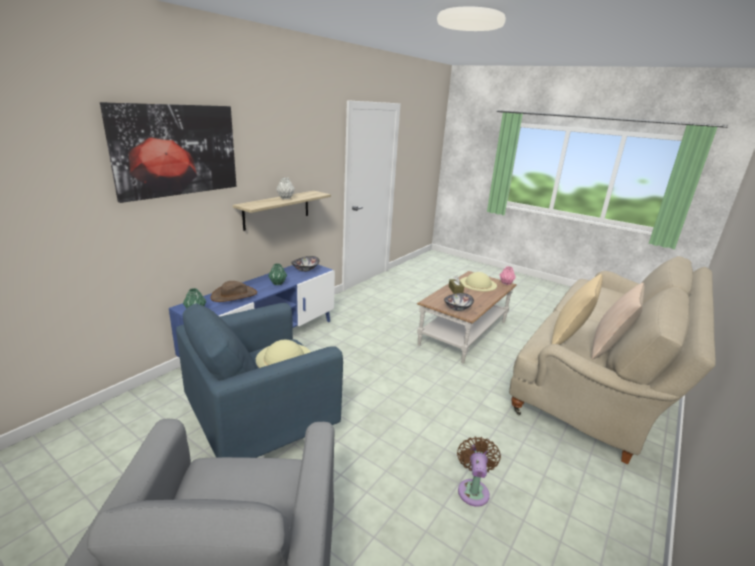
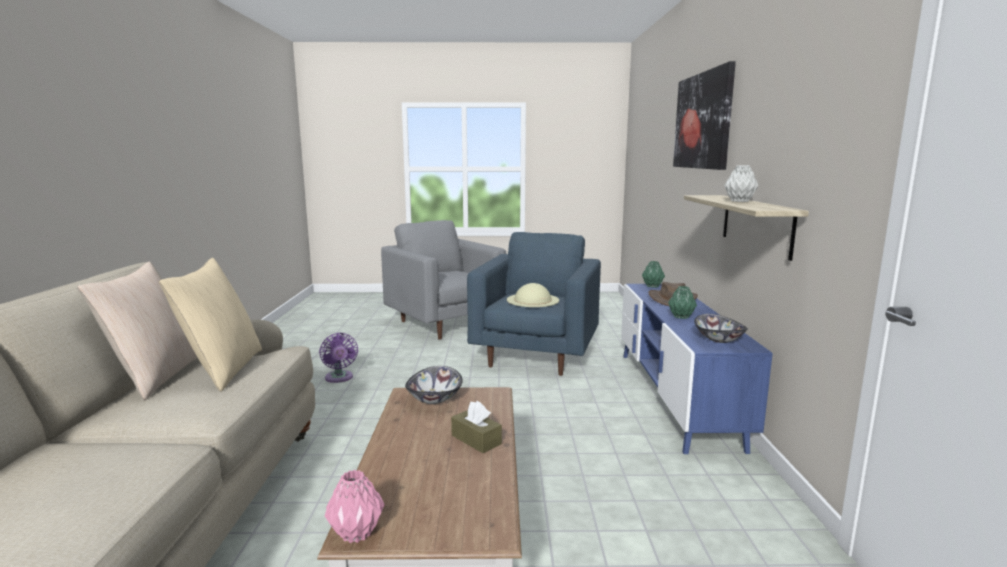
camera: 145 degrees right, 10 degrees down
brown fan [457,436,501,507] -> purple fan [319,333,358,383]
beige hat [460,272,497,292] -> none

